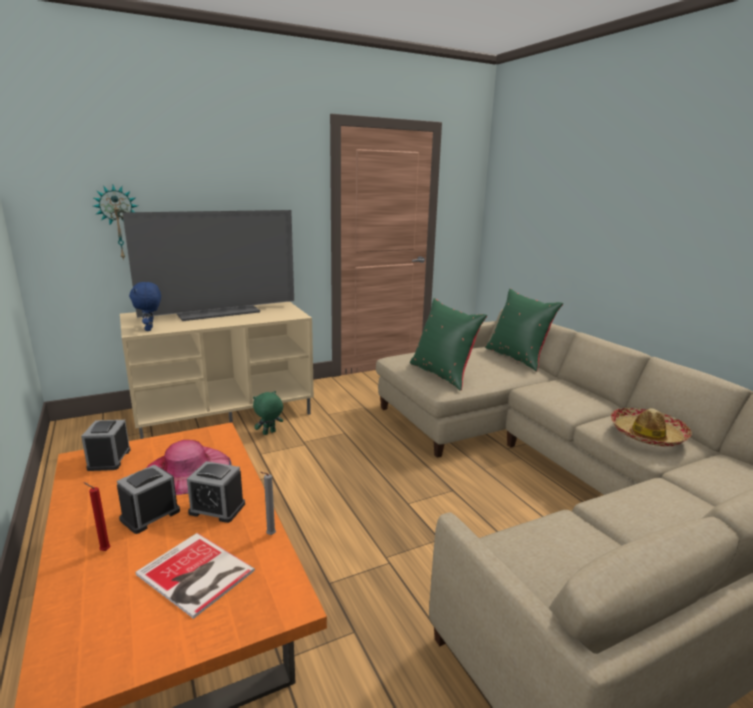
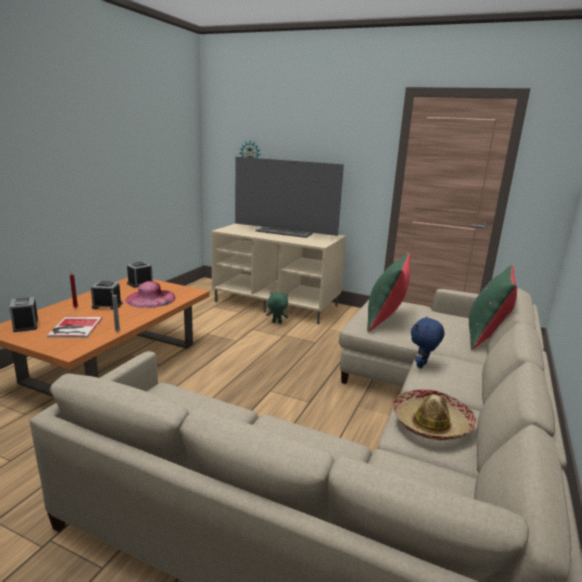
camera: 50 degrees right, 0 degrees up
blue plush toy [129,282,161,331] -> blue plush toy moved to [411,316,444,368]
alarm clock [187,461,245,523] -> alarm clock moved to [9,297,38,332]

